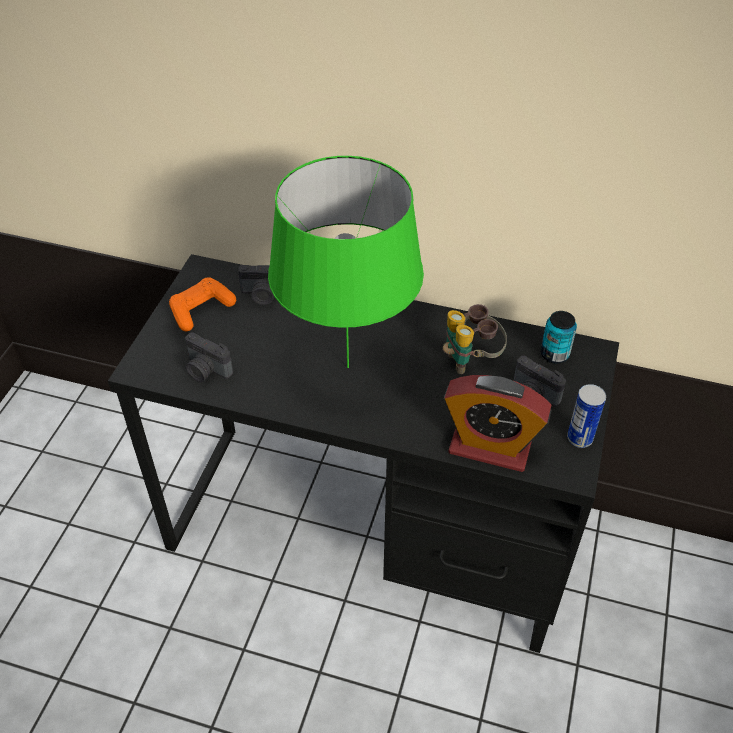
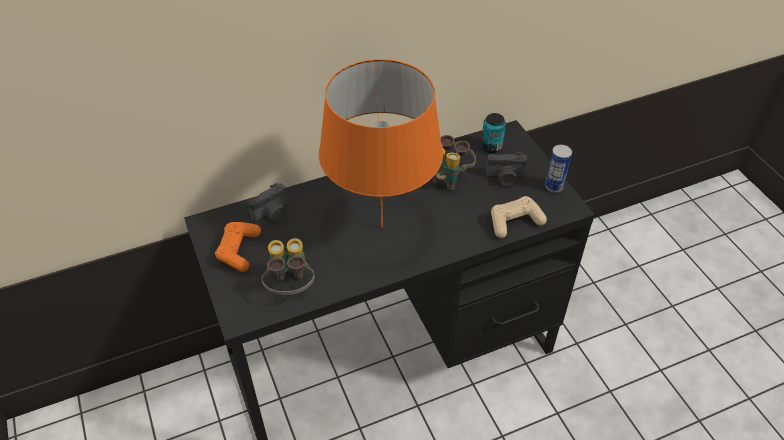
camera: 40 degrees left, 0 degrees up
camera [185,332,233,382] -> binoculars [261,238,315,295]
green table lamp [268,156,424,368] -> orange table lamp [319,59,443,228]
alarm clock [444,375,552,472] -> beige game controller [491,196,547,238]

